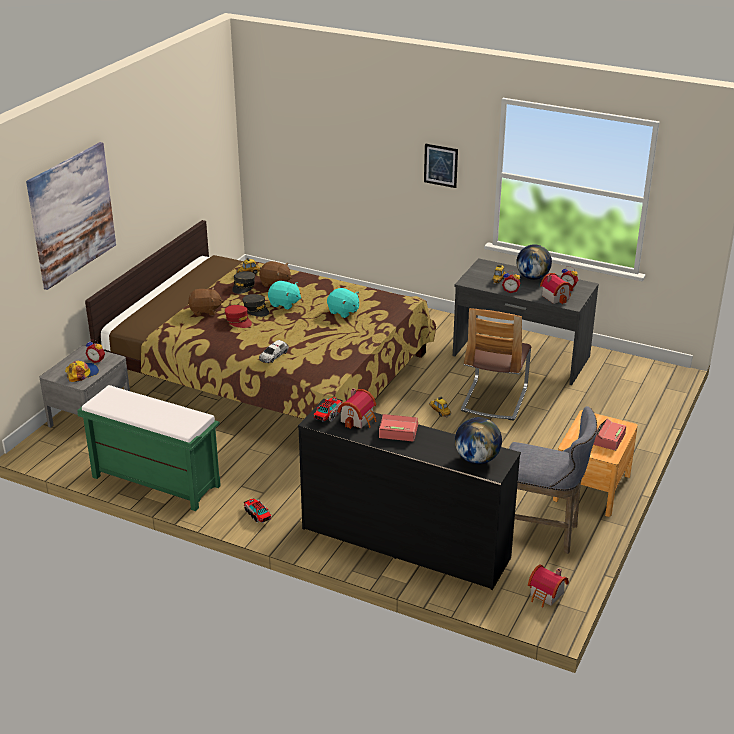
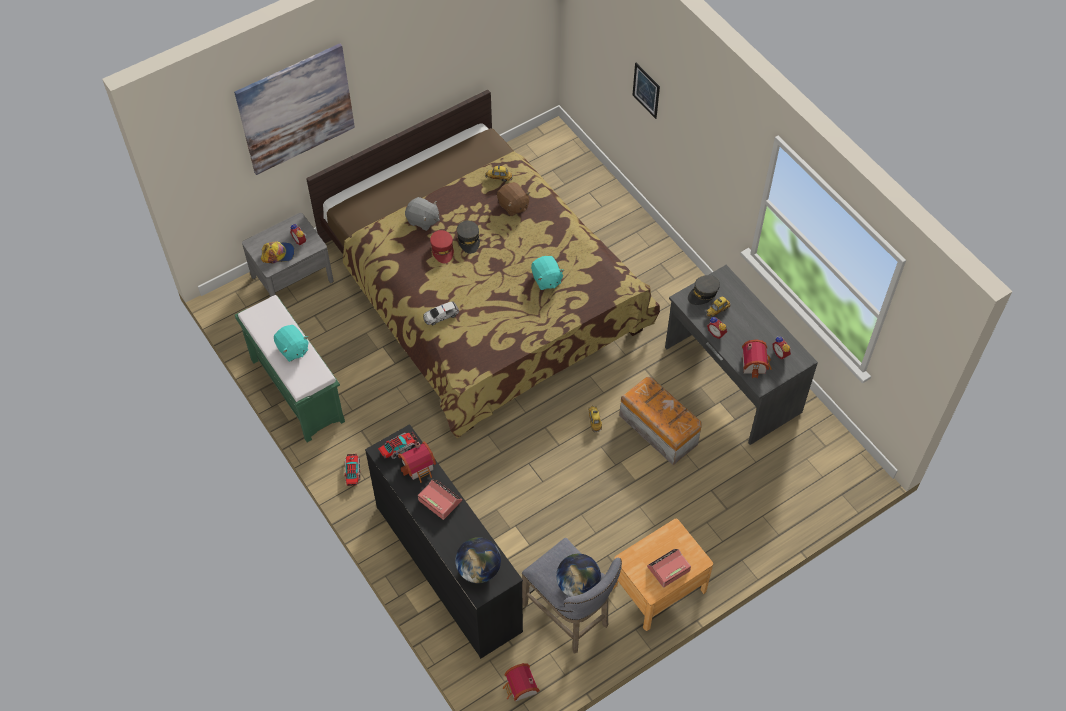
camera: 30 degrees right, 25 degrees up
brown plush toy [188,287,224,316] -> grey plush toy [405,197,440,231]
grey cap [232,271,255,294] -> grey cap moved to [688,275,720,305]
turquoise plush toy [268,281,301,310] -> turquoise plush toy moved to [274,325,309,362]
picture [424,143,458,188] -> picture moved to [633,63,660,119]
chair [461,308,531,420] -> storage box [619,377,701,465]
globe [516,244,552,280] -> globe moved to [556,554,601,597]

